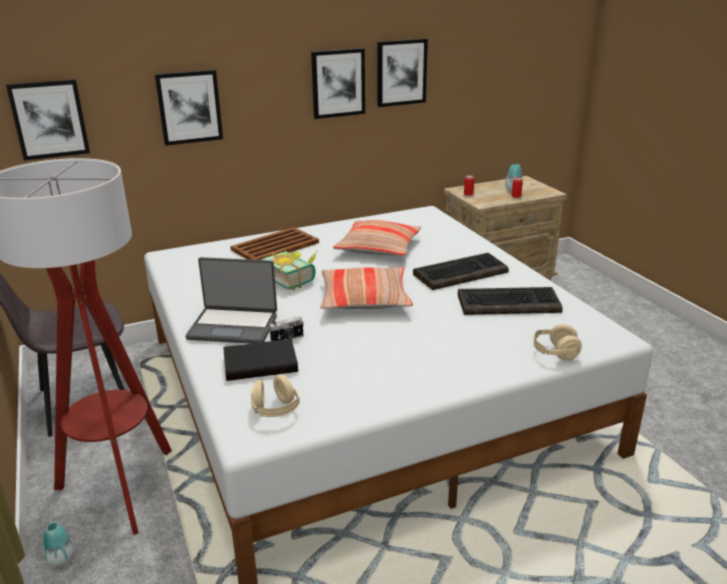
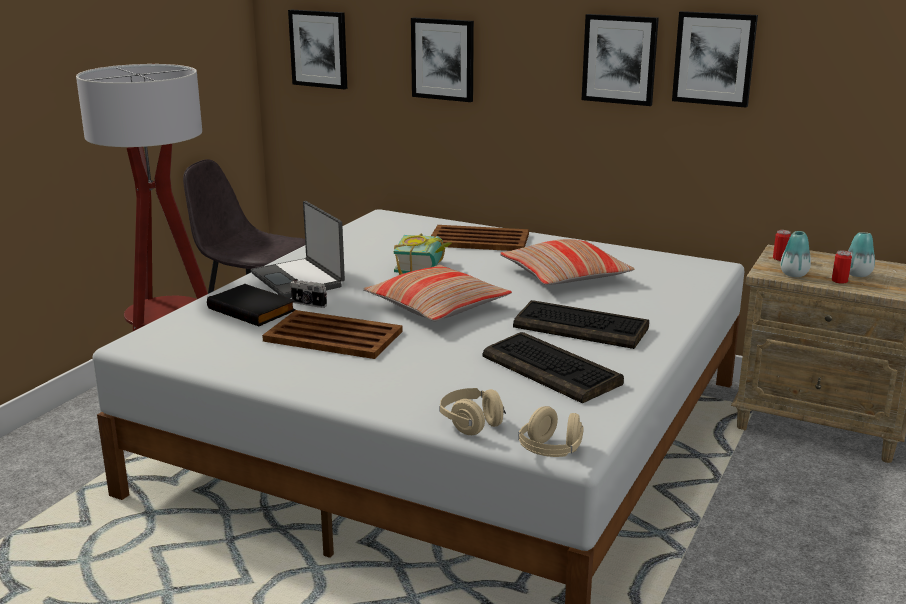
camera: 50 degrees right, 5 degrees down
vase [43,522,75,566] -> vase moved to [780,231,811,277]
beige headphones [251,375,300,417] -> beige headphones moved to [518,406,584,457]
none -> brown tray [262,310,403,359]

